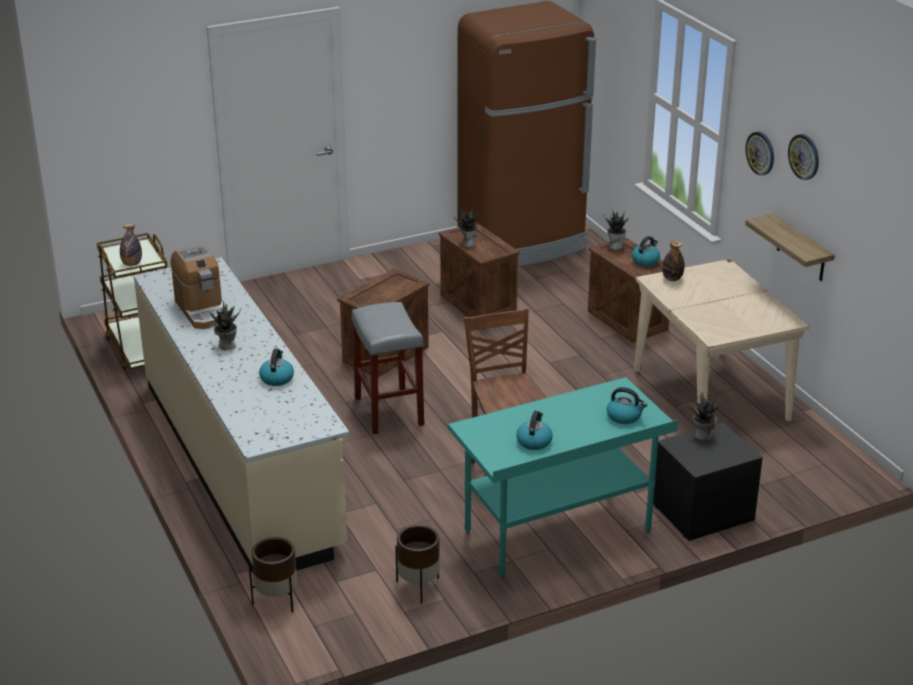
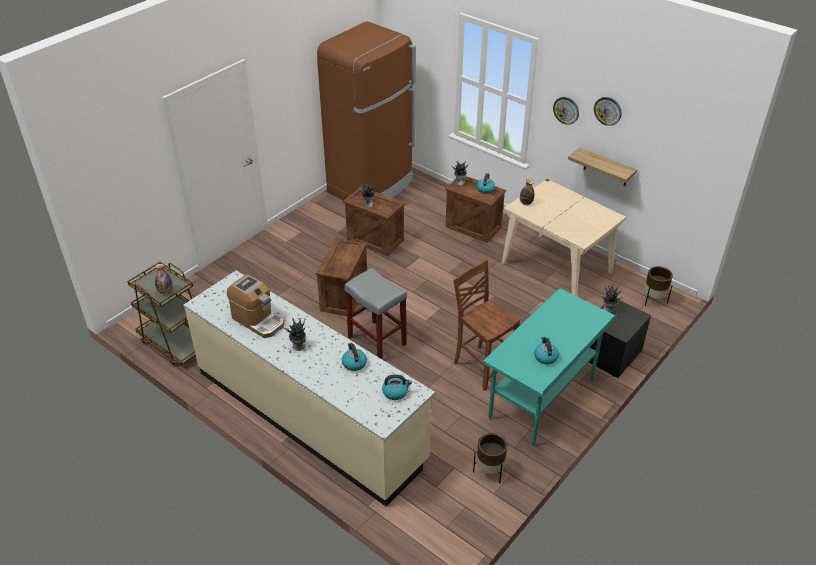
camera: 25 degrees left, 10 degrees up
brown planter [249,537,297,613] -> brown planter moved to [644,266,673,306]
kettle [607,387,647,424] -> kettle moved to [382,374,412,400]

